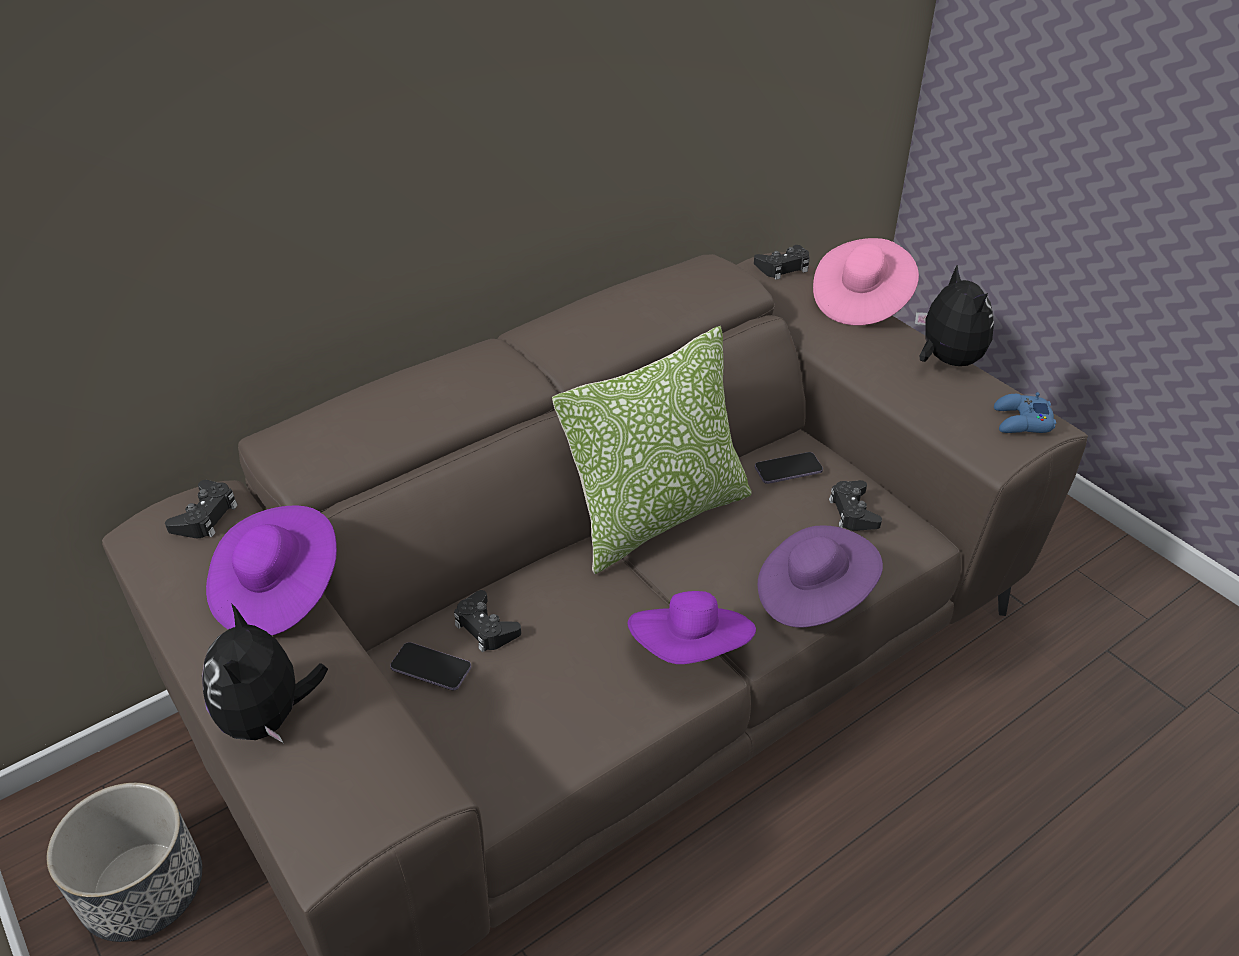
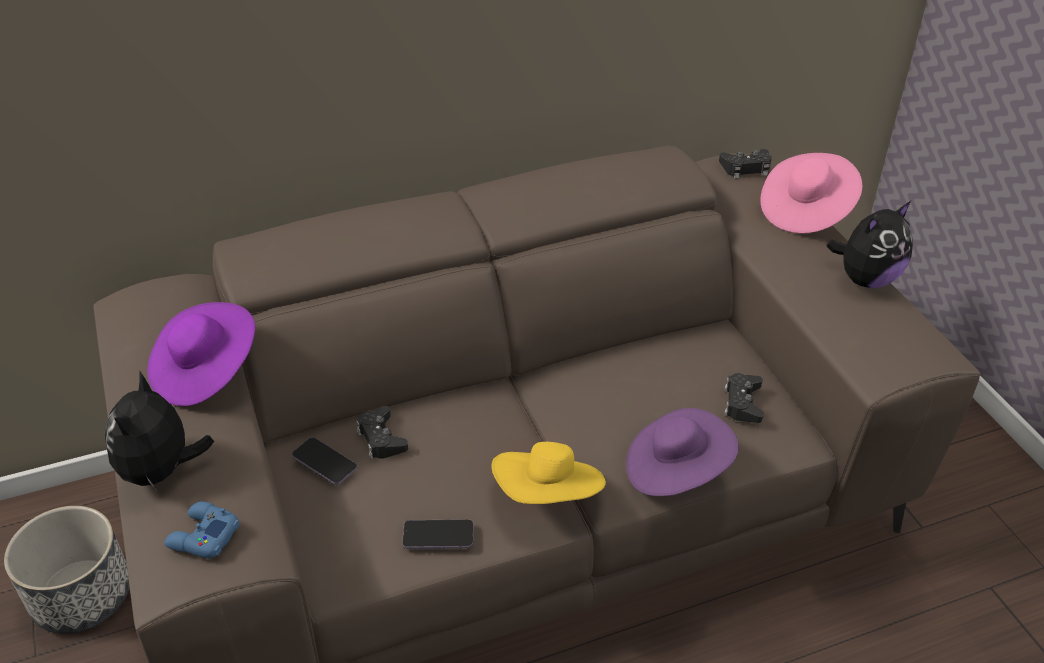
camera: 15 degrees right, 0 degrees up
black game controller [165,480,238,538] -> none
pillow [552,326,752,574] -> none
purple hat [627,591,756,664] -> yellow hat [492,442,606,504]
phone [755,452,823,484] -> phone moved to [402,519,474,549]
plush toy [915,264,994,366] -> plush toy turned 60 degrees clockwise [827,201,913,288]
blue game controller [994,392,1056,433] -> blue game controller moved to [164,501,240,558]

